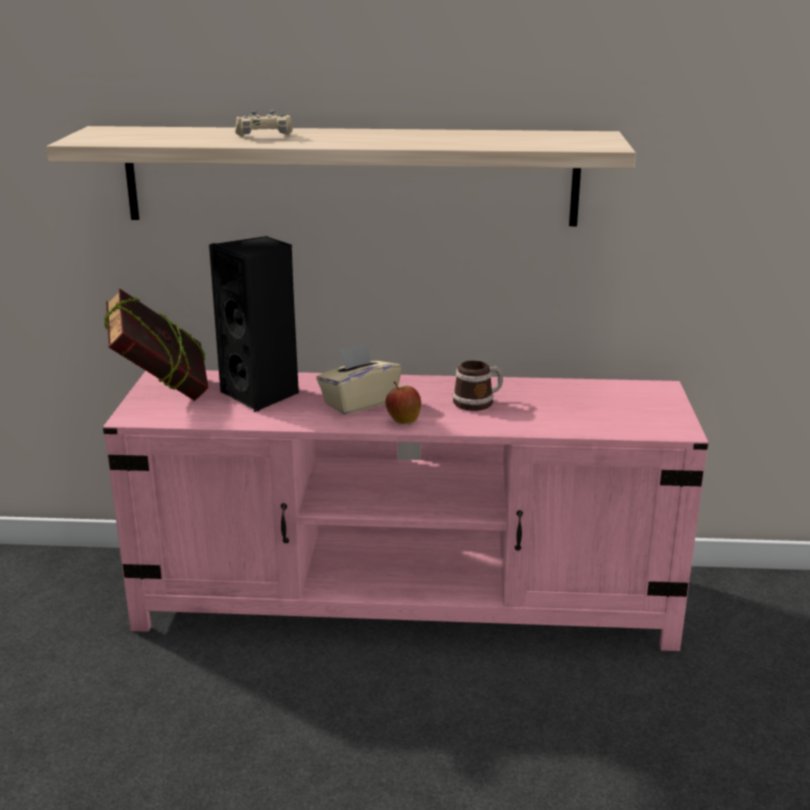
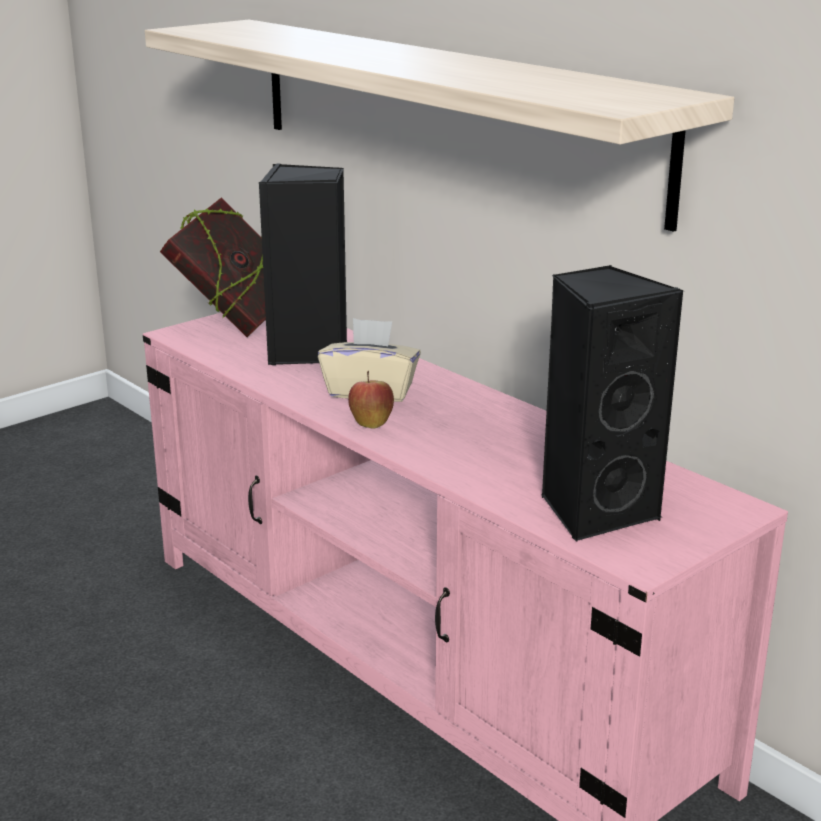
camera: 45 degrees right, 0 degrees up
beige game controller [235,110,293,136] -> none
mug [453,360,503,411] -> none
none -> black speaker [541,265,684,542]

